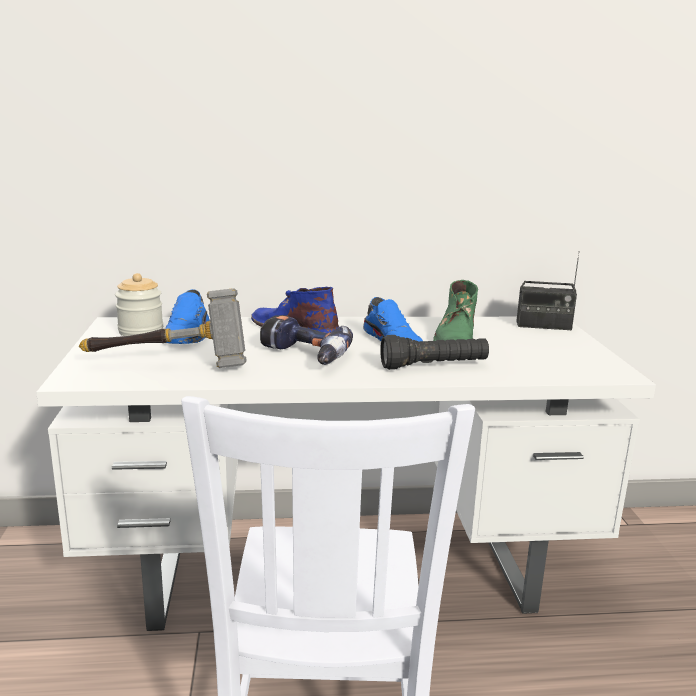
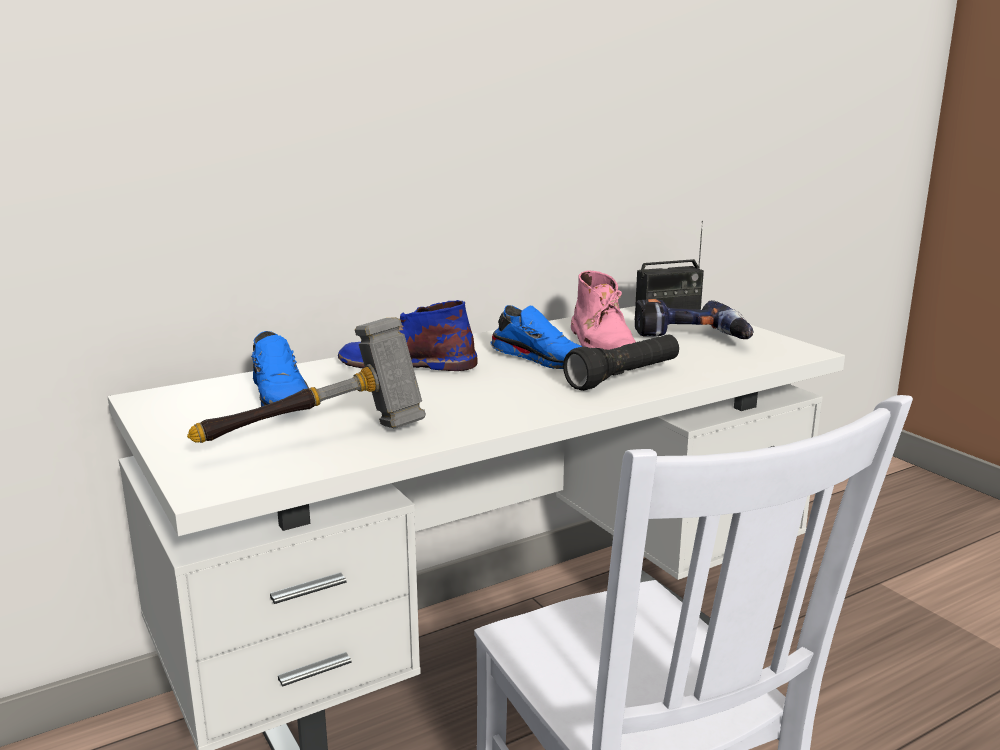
camera: 25 degrees left, 0 degrees up
jar [115,273,163,336] -> none
power drill [260,315,353,365] -> power drill moved to [634,298,753,339]
green boot [433,280,478,341] -> pink boot [571,270,636,350]

